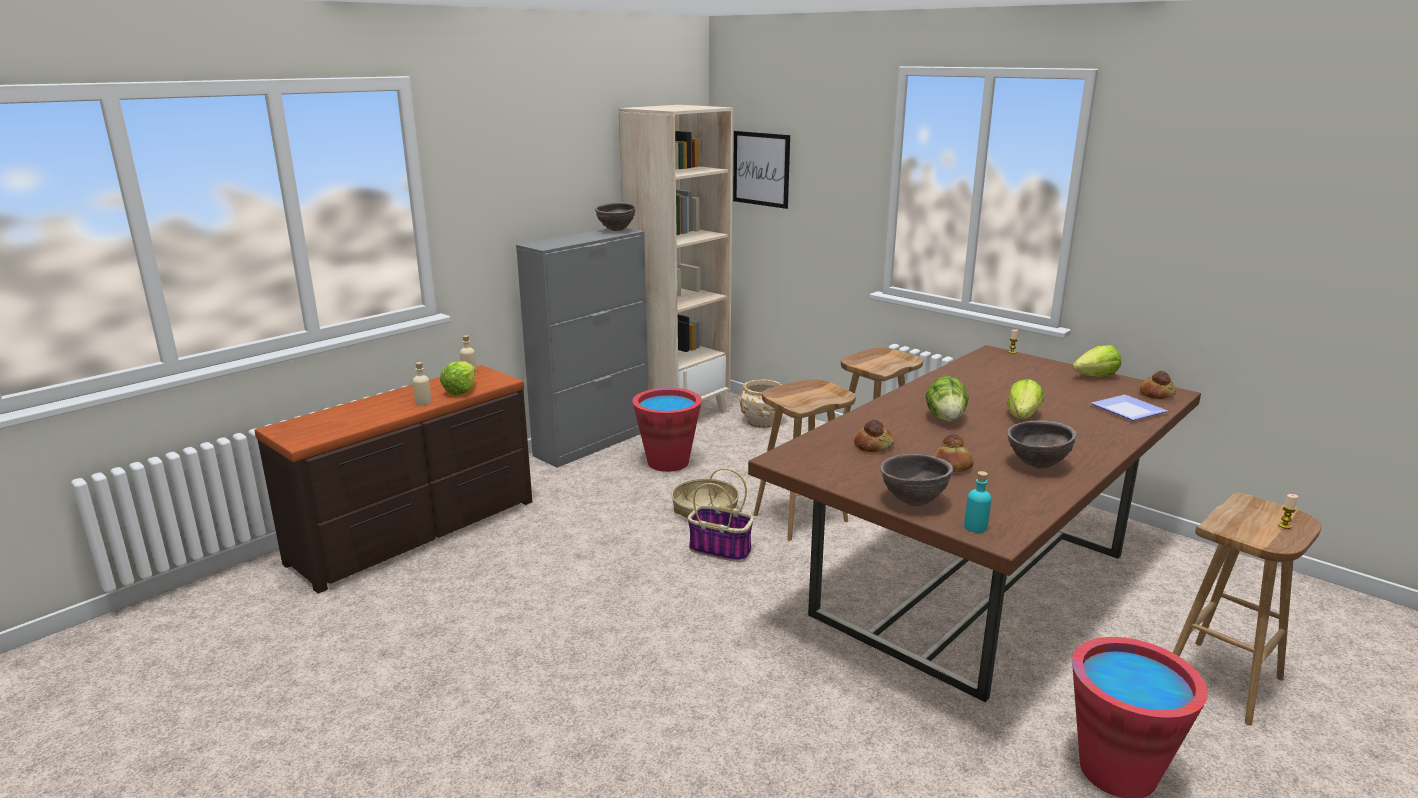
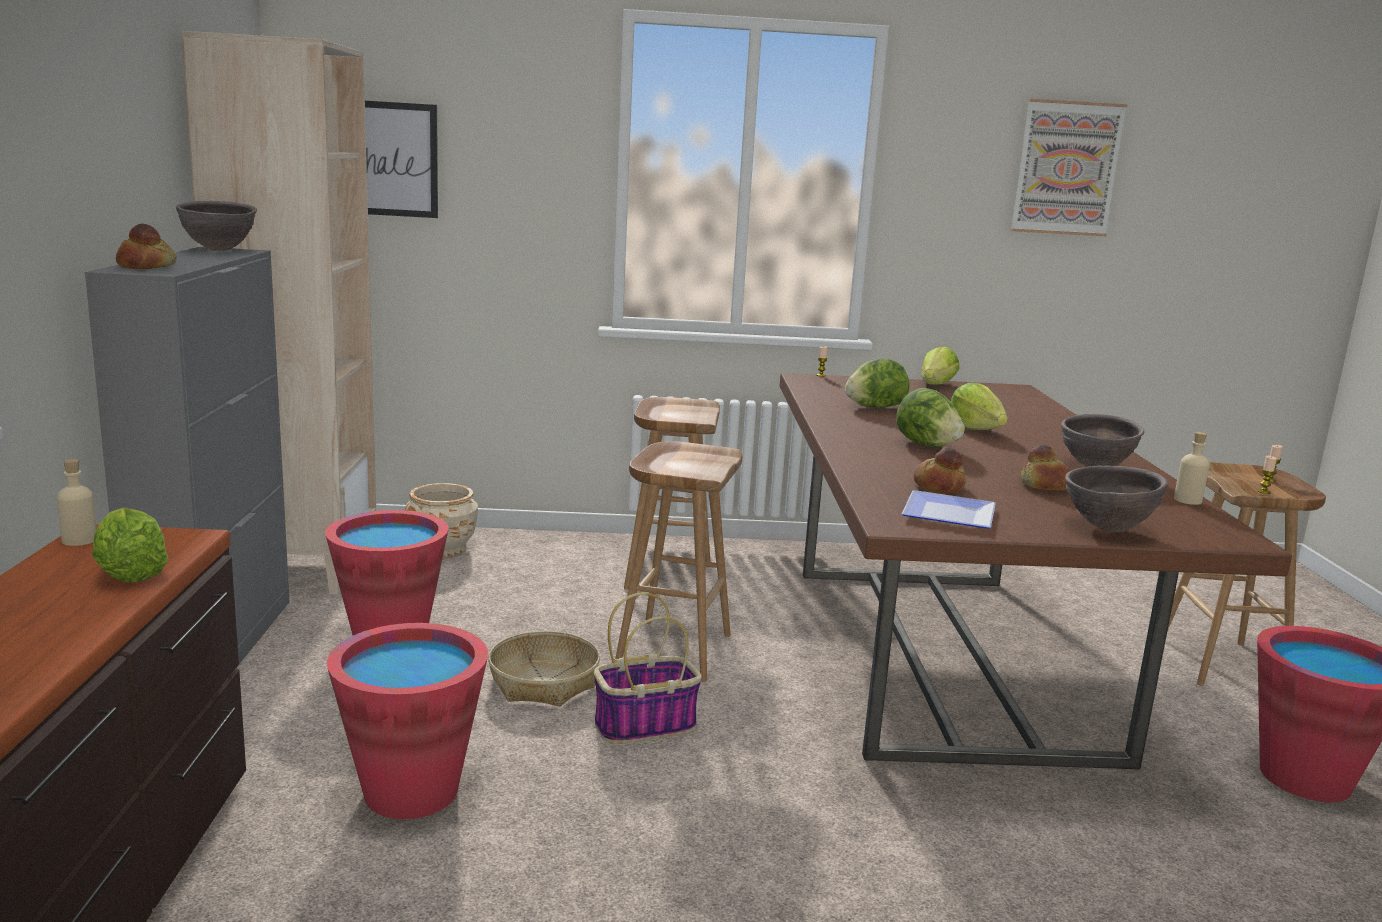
camera: 45 degrees left, 5 degrees down
beige bottle [413,362,431,405] -> beige bottle moved to [1174,432,1210,505]
turquoise bottle [964,471,991,533] -> none
plate [1091,395,1167,420] -> plate moved to [902,490,996,529]
bread [1140,371,1176,399] -> bread moved to [116,224,177,269]
none -> red bucket [327,623,488,819]
none -> lettuce [845,358,909,408]
none -> picture [1011,99,1128,236]
none -> candle [1257,456,1277,494]

